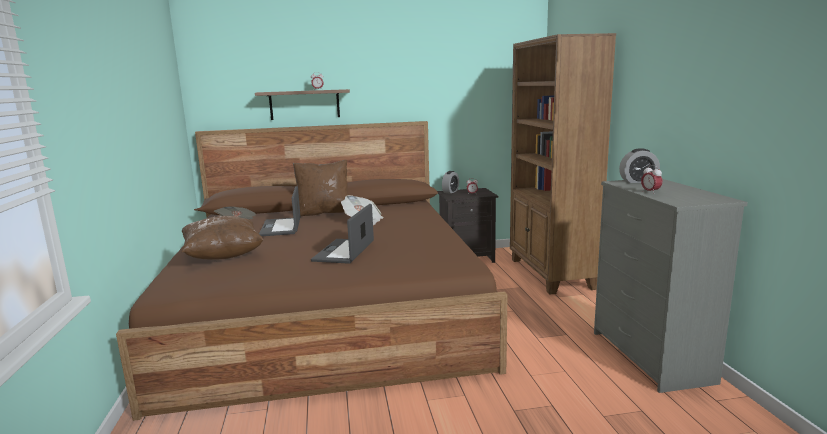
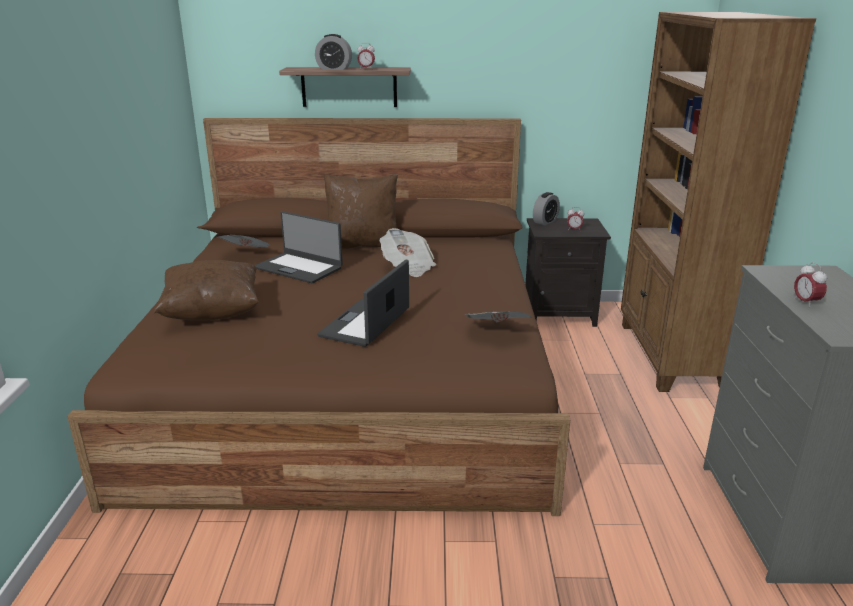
camera: 10 degrees right, 10 degrees up
laptop [259,186,301,236] -> laptop turned 60 degrees counterclockwise [254,211,343,283]
alarm clock [619,148,660,183] -> alarm clock moved to [315,34,352,70]
none -> newspaper [466,312,532,323]

